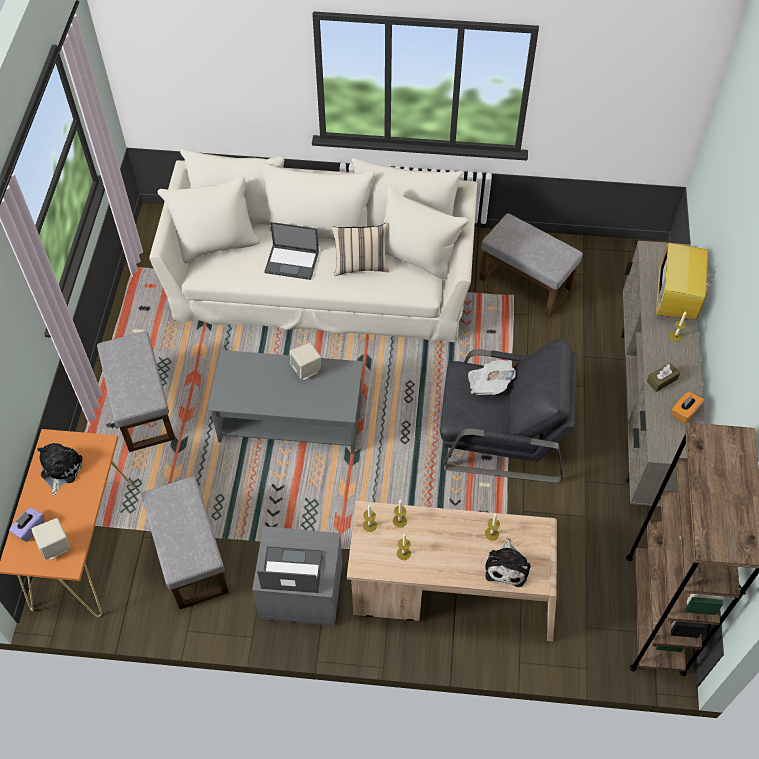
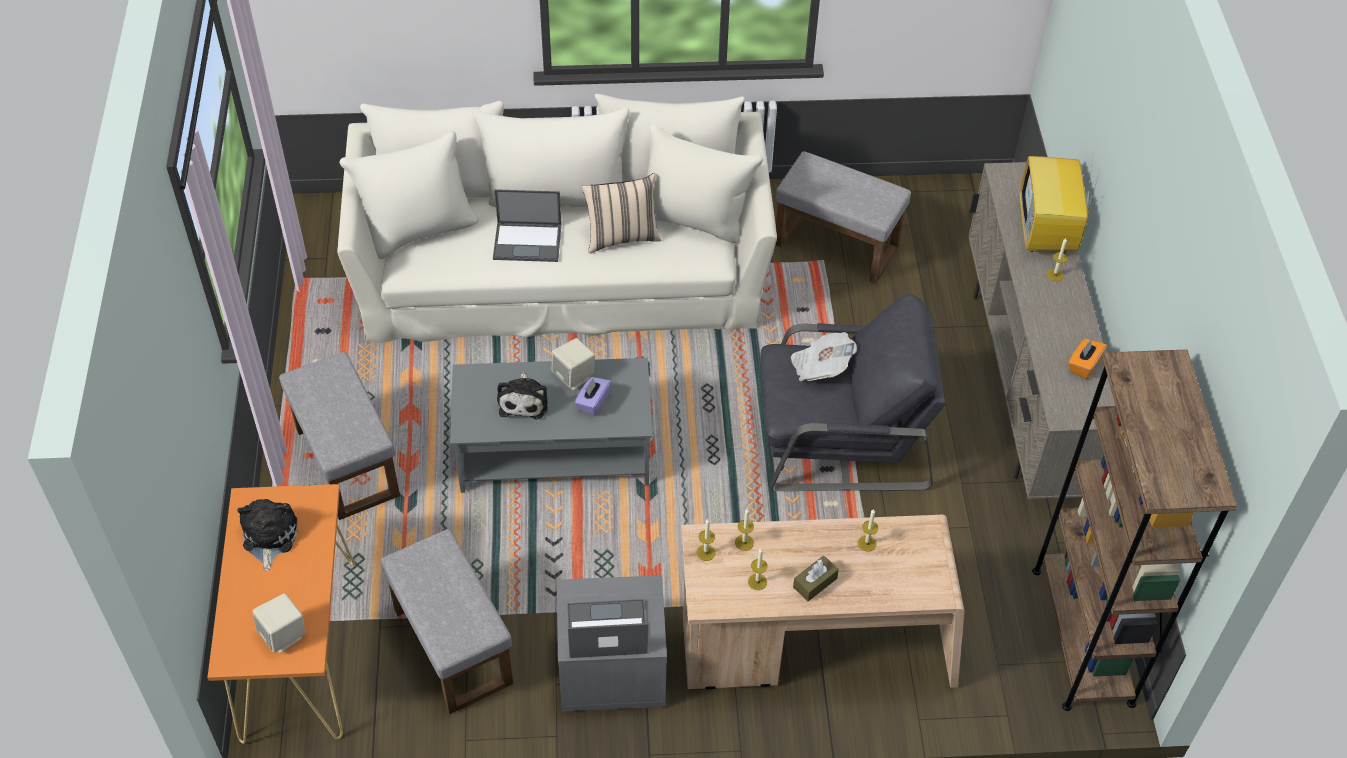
camera: 10 degrees left, 5 degrees down
purple tissue box [9,507,44,542] -> purple tissue box moved to [575,377,612,416]
plush toy [485,538,531,587] -> plush toy moved to [497,372,548,420]
brown tissue box [647,363,680,392] -> brown tissue box moved to [793,555,839,601]

